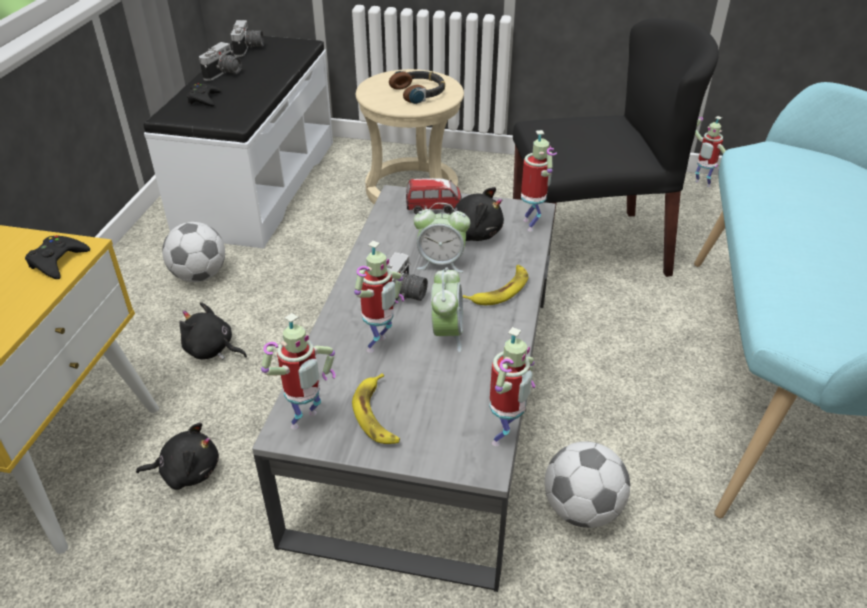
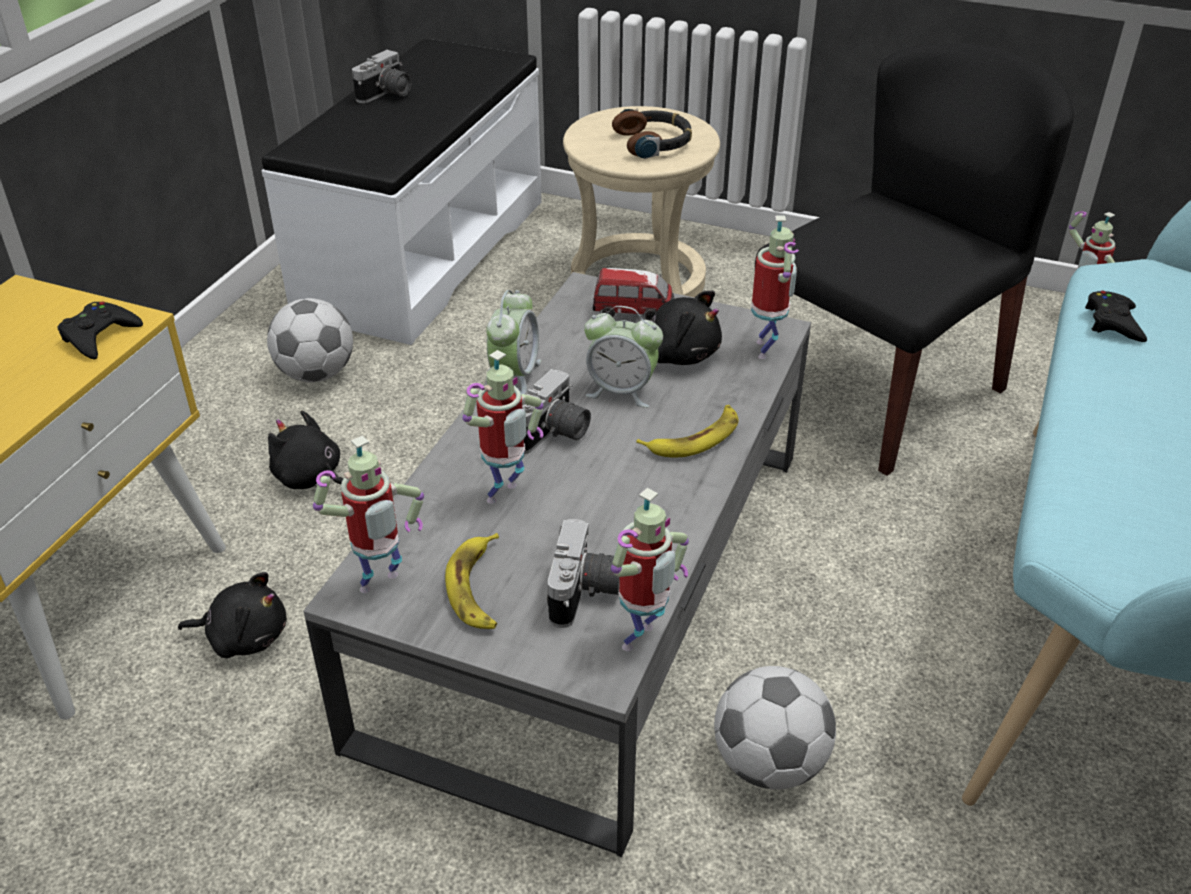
camera: 10 degrees right, 0 degrees up
black game controller [187,83,221,106] -> black game controller moved to [1085,291,1147,342]
camera [231,20,264,57] -> camera moved to [547,519,619,628]
alarm clock [431,267,463,352] -> alarm clock moved to [486,290,541,394]
black chair [513,18,719,277] -> black chair turned 45 degrees counterclockwise [755,43,1074,476]

